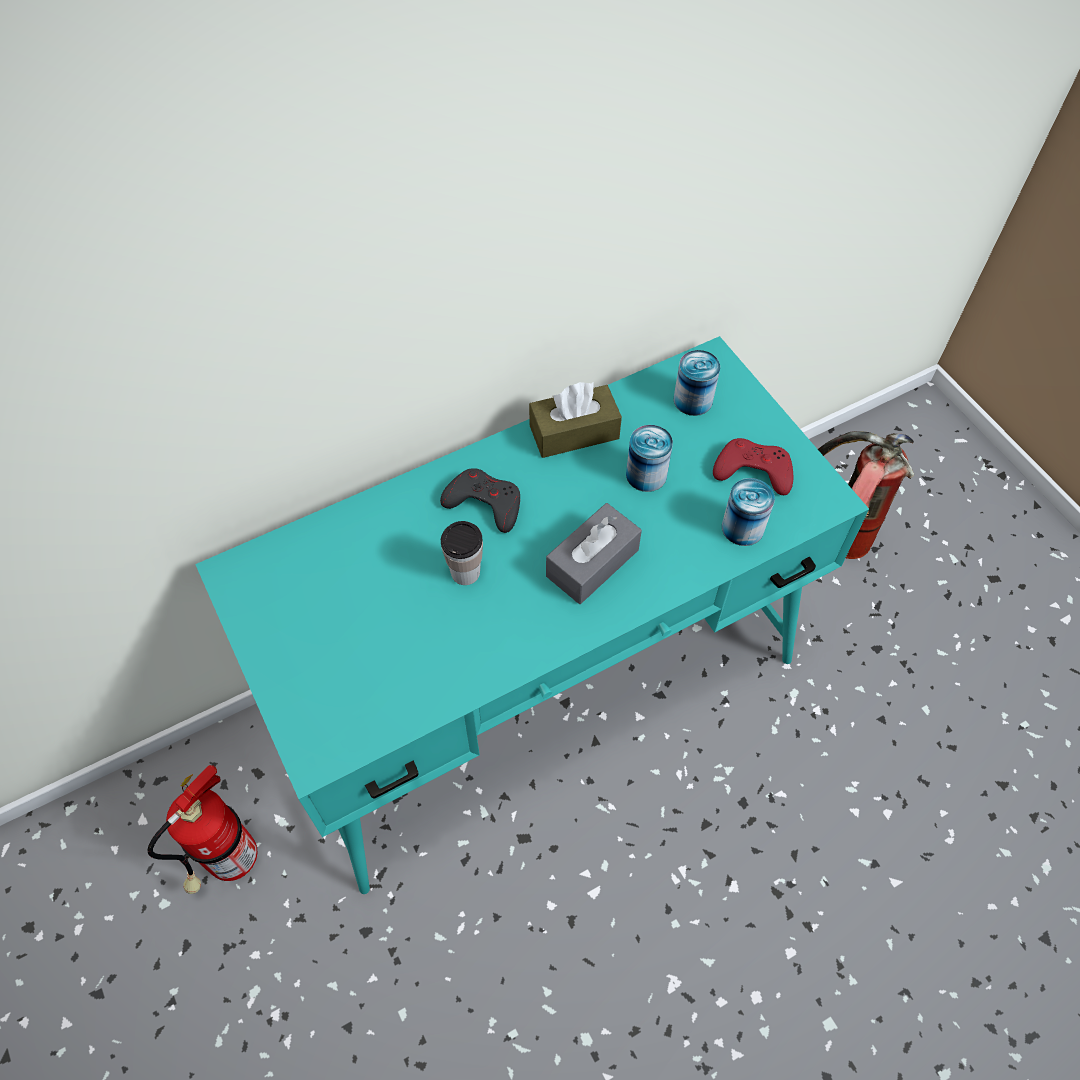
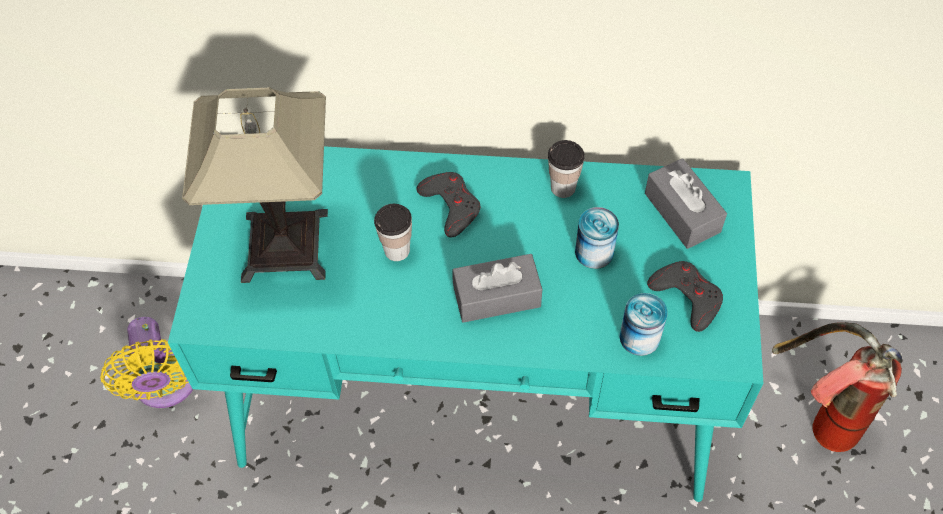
camera: 35 degrees right, 0 degrees up
fire extinguisher [147,765,257,894] -> yellow fan [100,317,193,408]
brown tissue box [529,382,622,458] -> cup [548,140,585,198]
can [674,350,720,416] -> grey tissue box [645,158,727,249]
red game controller [713,438,793,495] -> grey game controller [647,261,723,332]
none -> table lamp [182,88,328,283]

